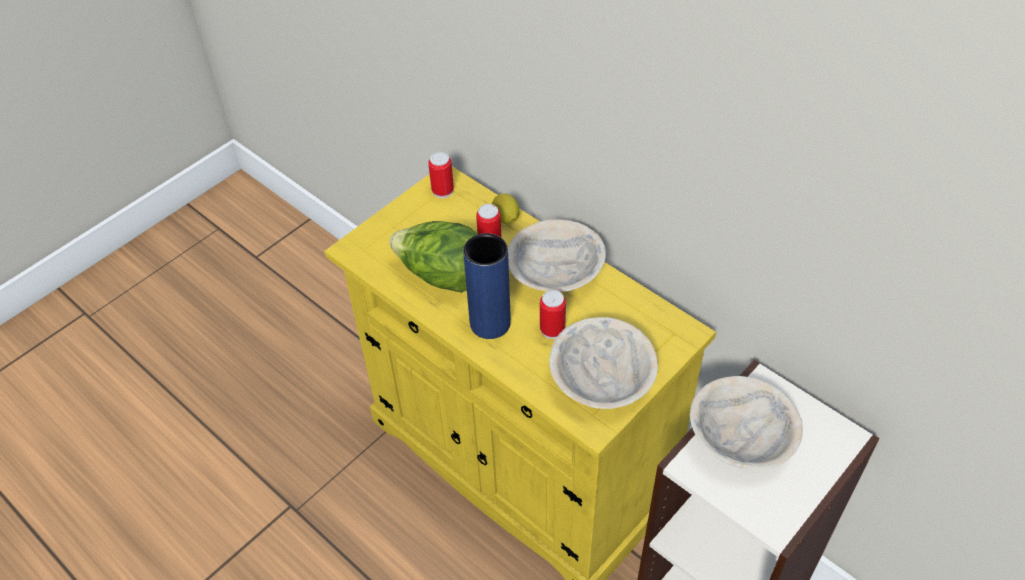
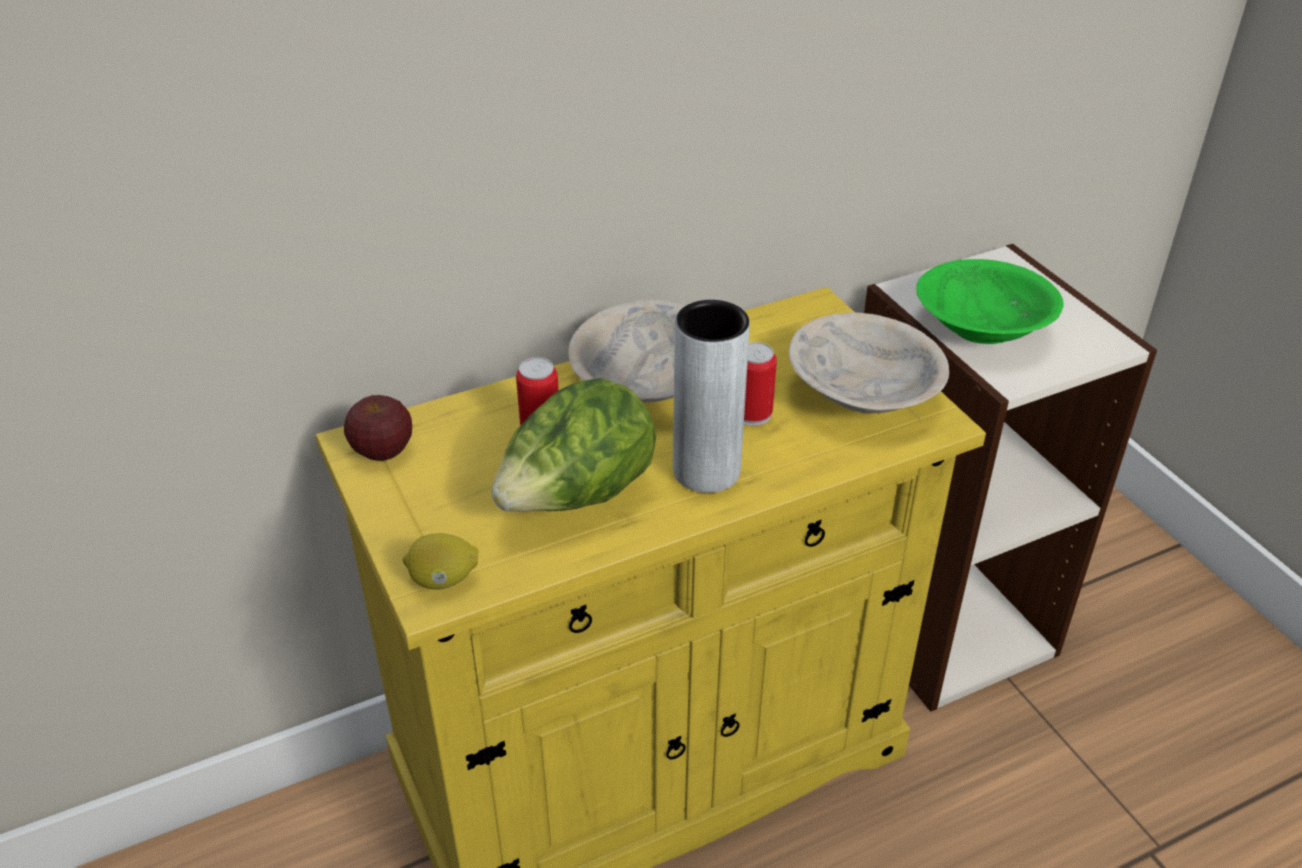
camera: 70 degrees left, 10 degrees down
can [428,152,454,198] -> apple [344,395,412,461]
blue vase [463,233,511,339] -> grey vase [673,300,750,493]
lemon [492,193,520,224] -> lemon moved to [403,533,478,590]
beige bowl [690,376,803,469] -> green bowl [916,259,1064,344]

